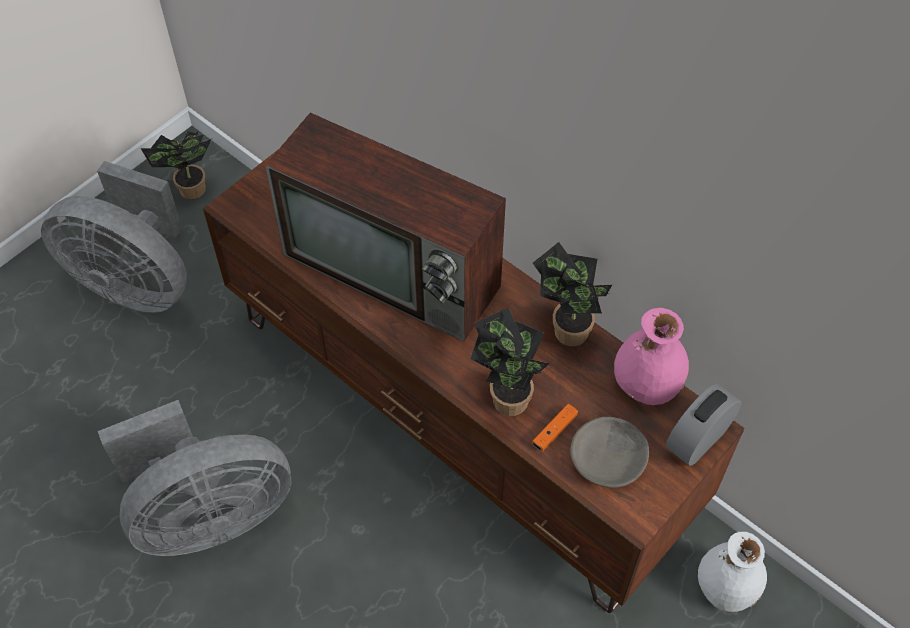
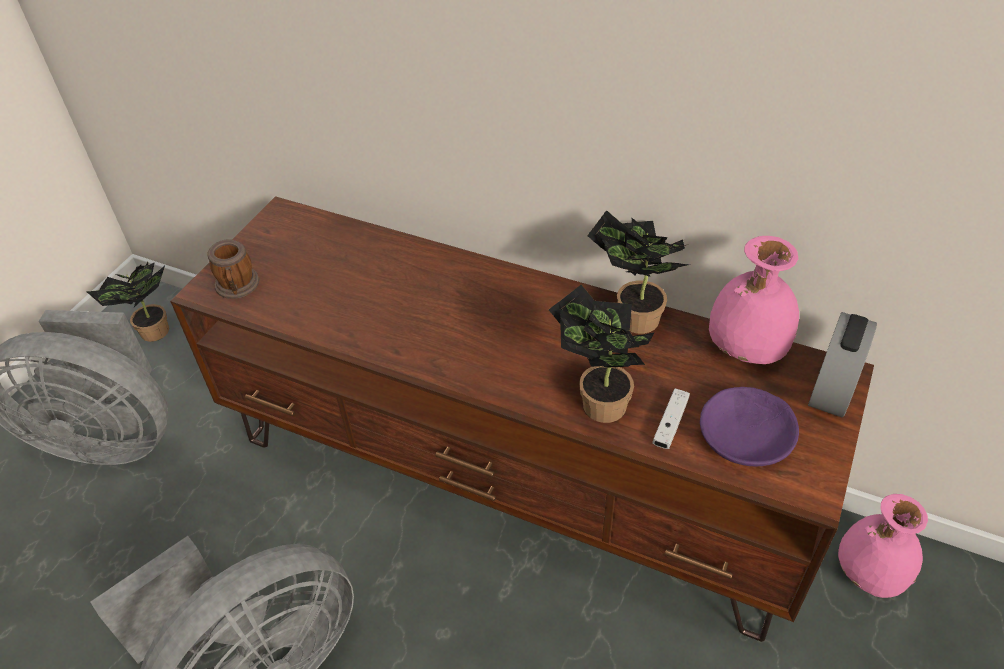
camera: 15 degrees left, 10 degrees down
television [265,113,506,342] -> none
orange game controller [532,404,578,451] -> white game controller [652,389,690,449]
grey bowl [570,417,649,488] -> purple bowl [700,387,799,466]
white vase [698,532,767,612] -> pink vase [838,494,928,598]
none -> mug [207,239,260,299]

